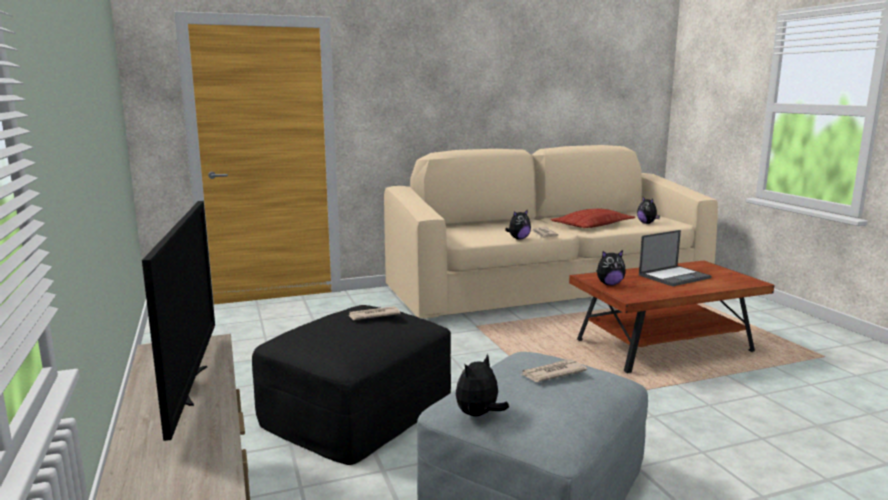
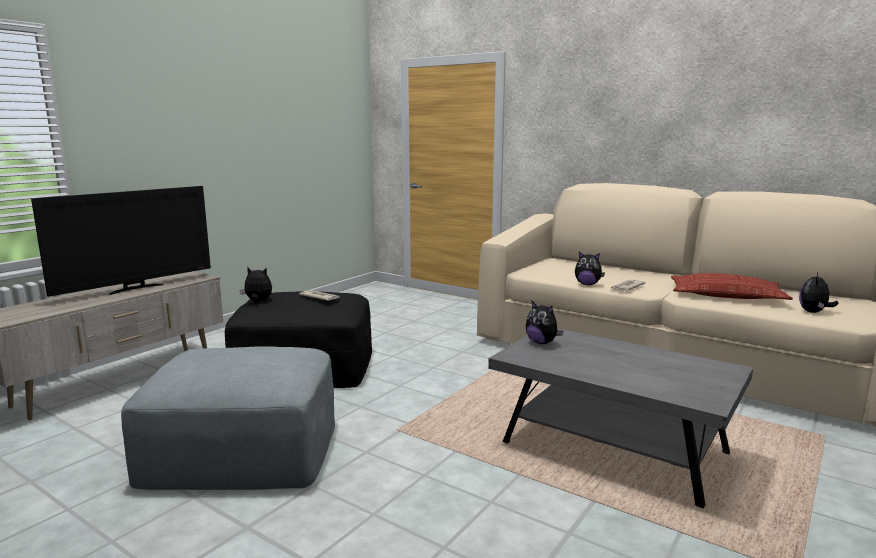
camera: 55 degrees right, 0 degrees up
plush toy [456,354,509,417] -> plush toy moved to [240,268,272,301]
newspaper [522,359,587,382] -> none
brown coffee table [569,261,775,374] -> grey coffee table [488,328,753,508]
laptop [639,230,712,286] -> none

